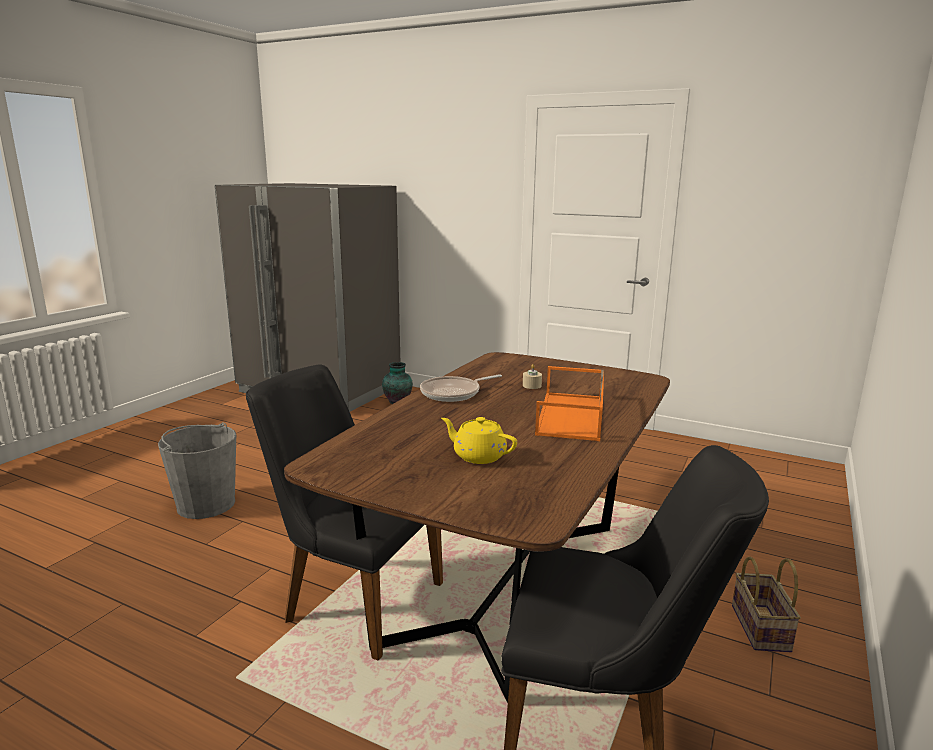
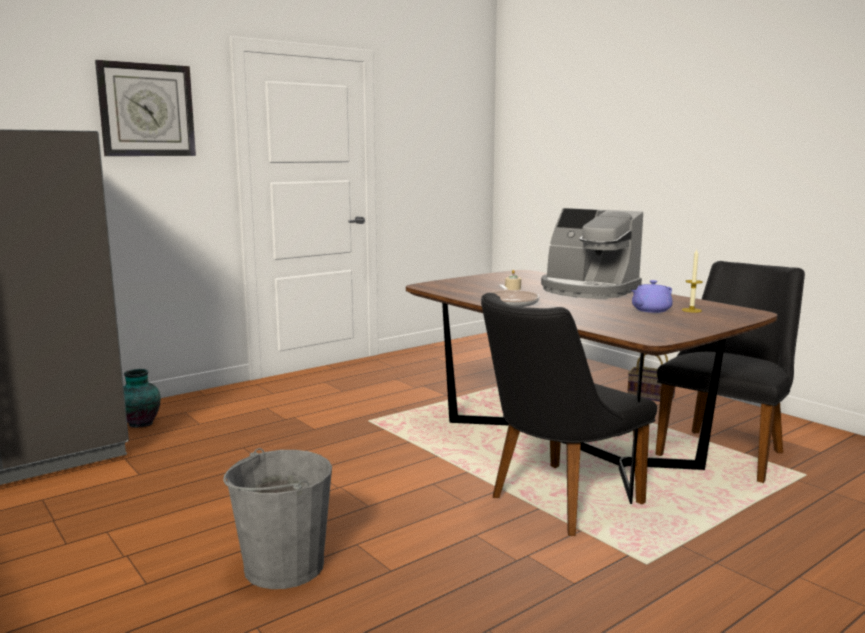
camera: 65 degrees left, 5 degrees down
yellow teapot [441,417,517,464] -> purple teapot [631,280,673,313]
orange tray [535,366,604,441] -> coffee machine [541,208,643,299]
none -> wall clock [95,60,196,156]
none -> candle [682,249,703,313]

